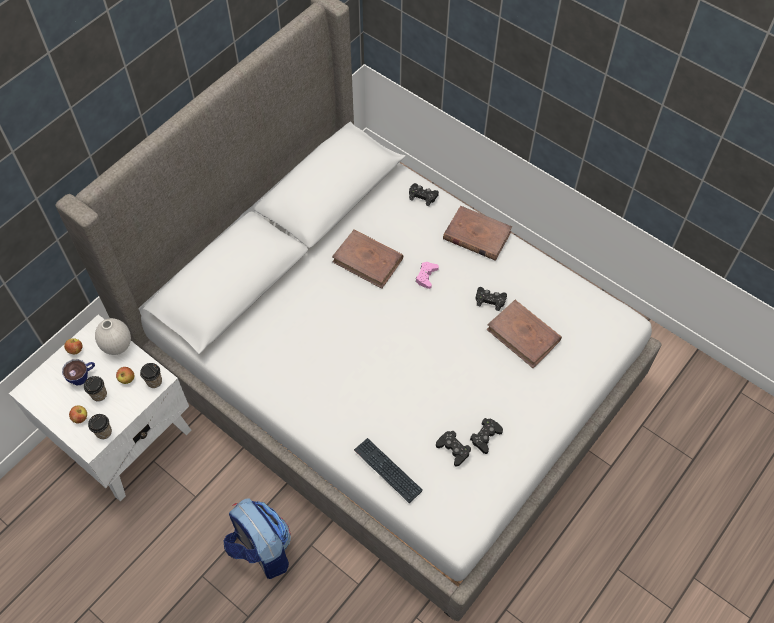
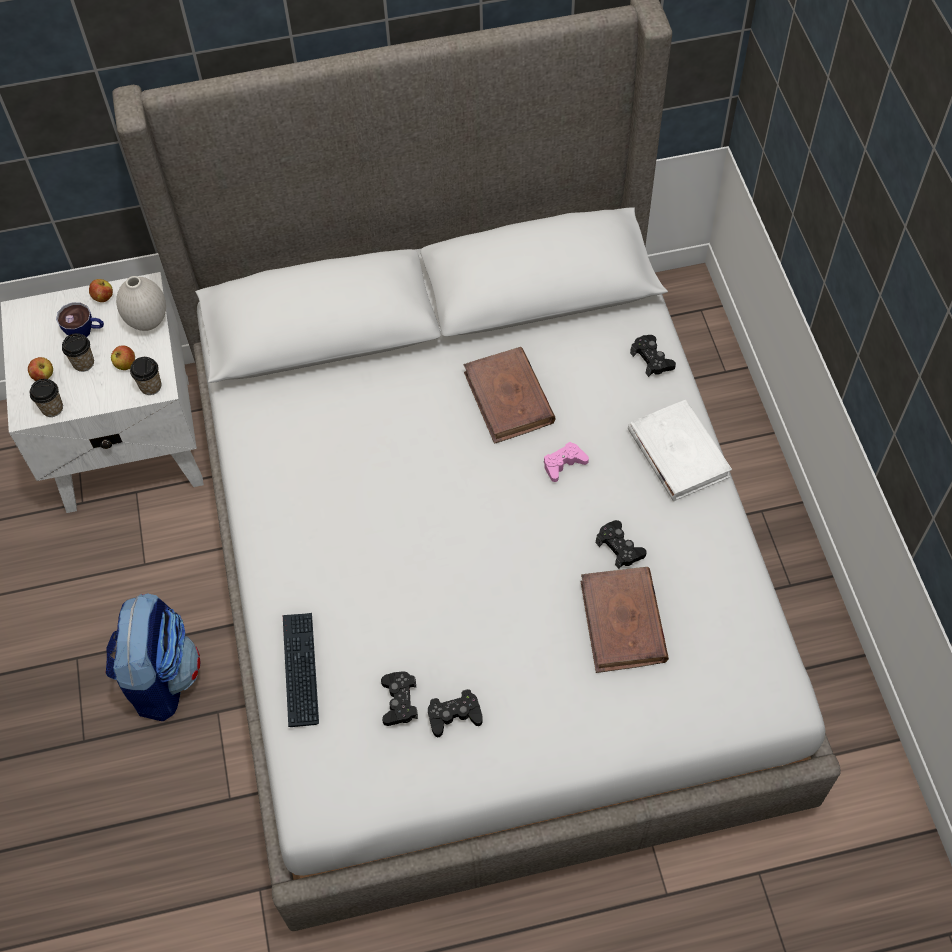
camera: 40 degrees right, 0 degrees up
brown book [443,206,512,261] -> white book [628,400,732,501]

